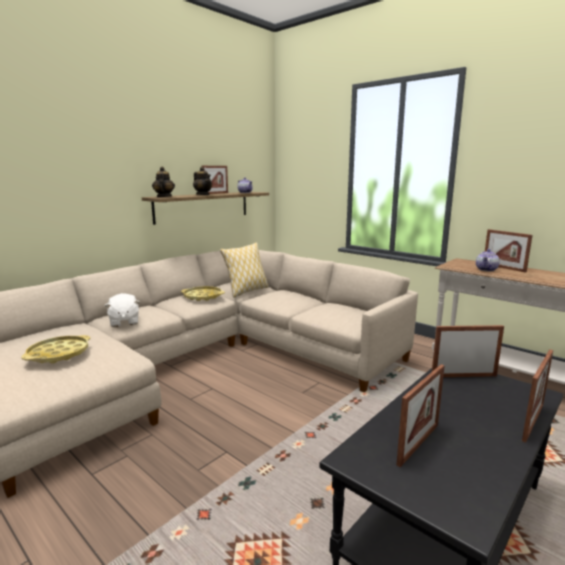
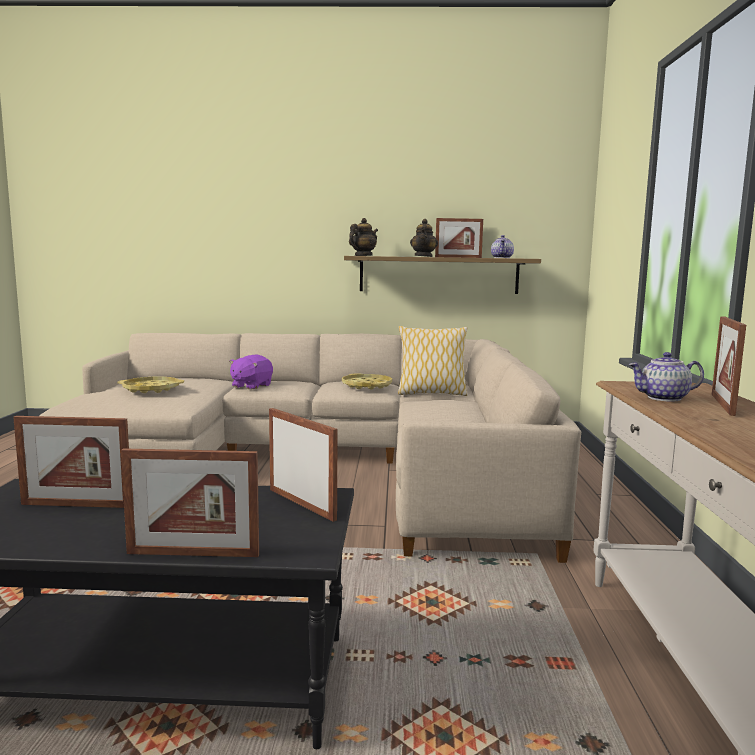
camera: 50 degrees right, 5 degrees down
white plush toy [105,293,140,327] -> purple plush toy [229,355,273,390]

